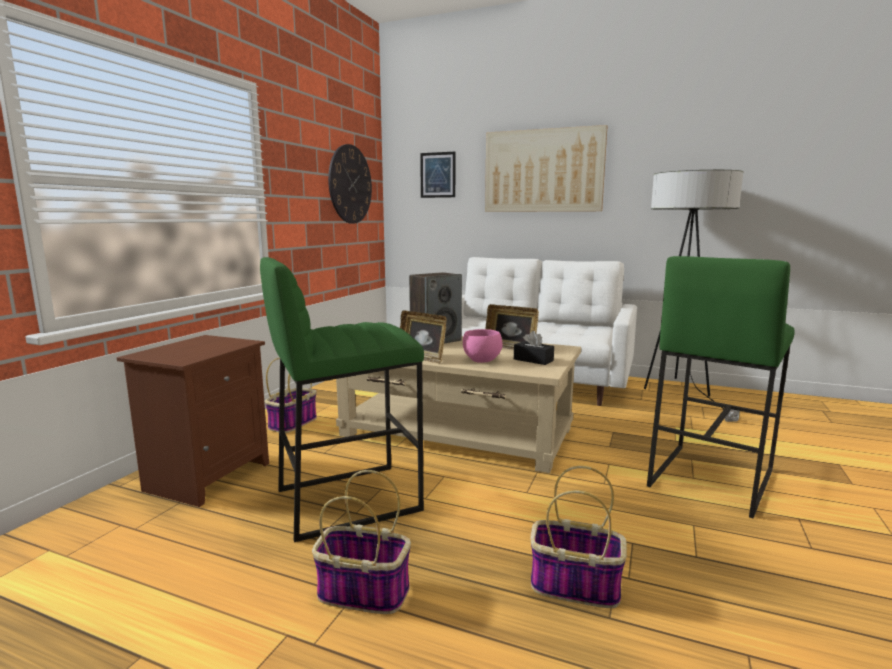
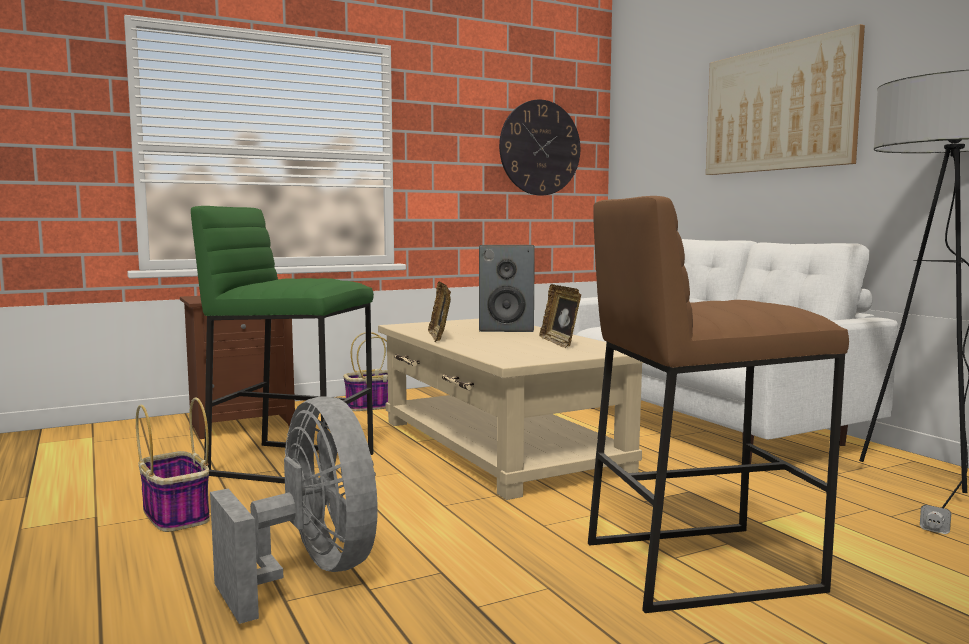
camera: 40 degrees right, 5 degrees down
picture [420,152,455,198] -> none
pink bowl [463,329,502,363] -> none
black tissue box [514,331,554,365] -> none
basket [530,466,627,608] -> grey fan [210,397,378,624]
green stool [647,256,795,518] -> brown stool [588,196,849,613]

